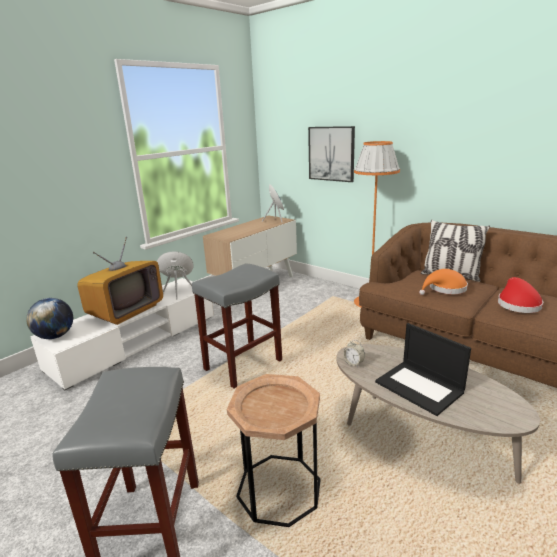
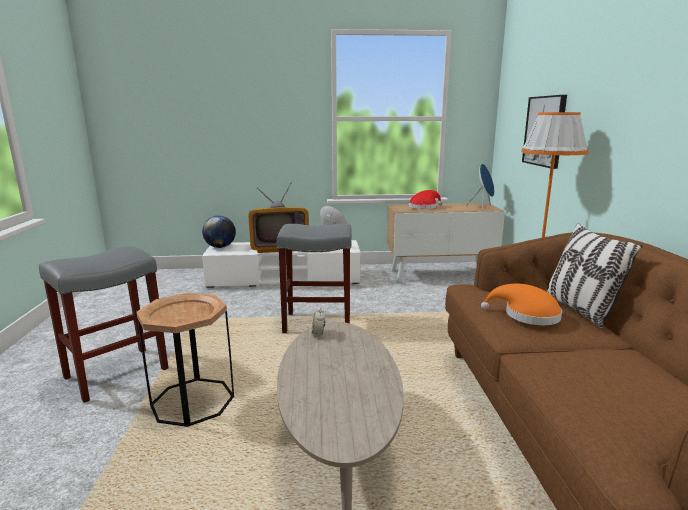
camera: 45 degrees right, 5 degrees down
laptop [375,323,471,416] -> none
red hat [498,277,543,313] -> red hat moved to [409,190,442,209]

